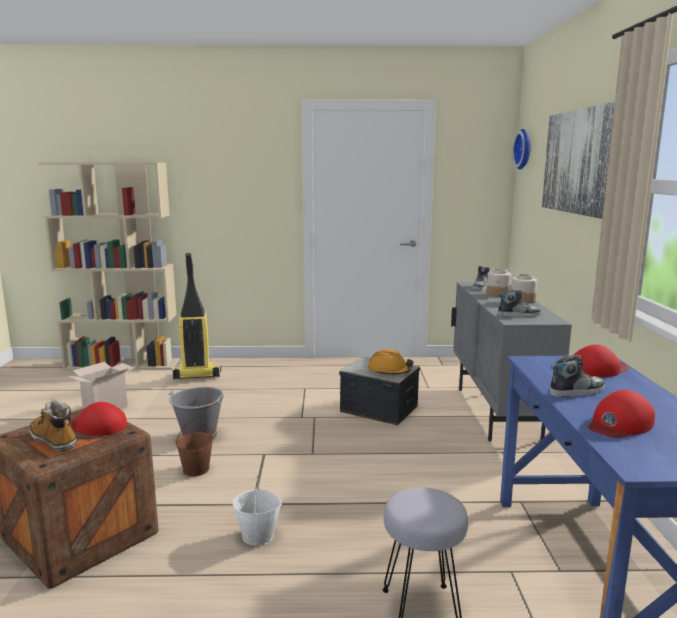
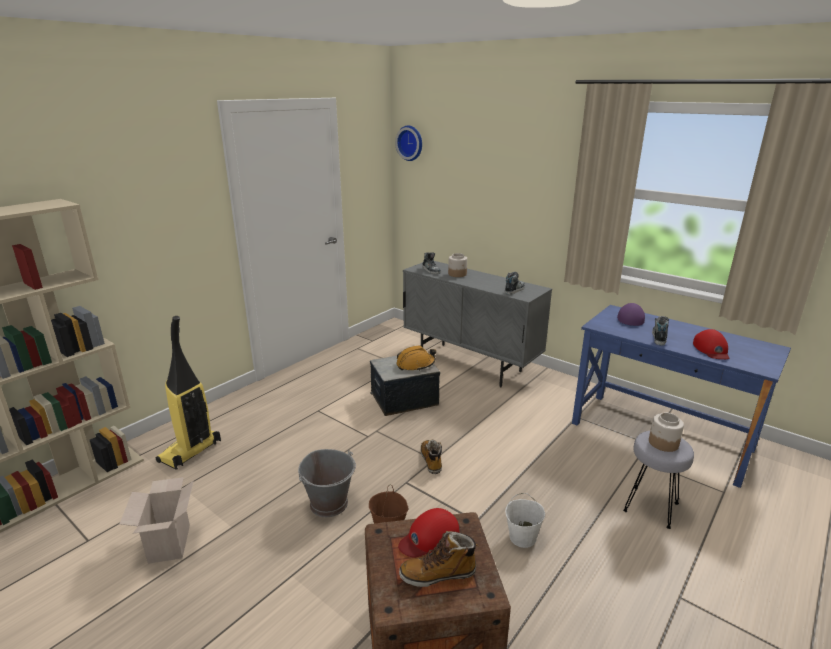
camera: 50 degrees left, 10 degrees up
jar [511,274,537,304] -> jar moved to [649,413,684,452]
picture [542,102,615,219] -> none
red cap [573,345,629,378] -> purple cap [617,303,645,326]
none -> boot [420,440,442,474]

